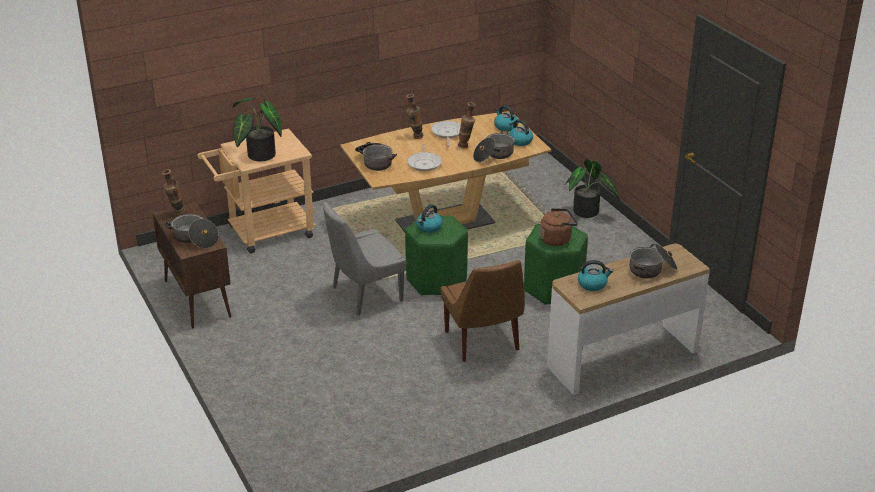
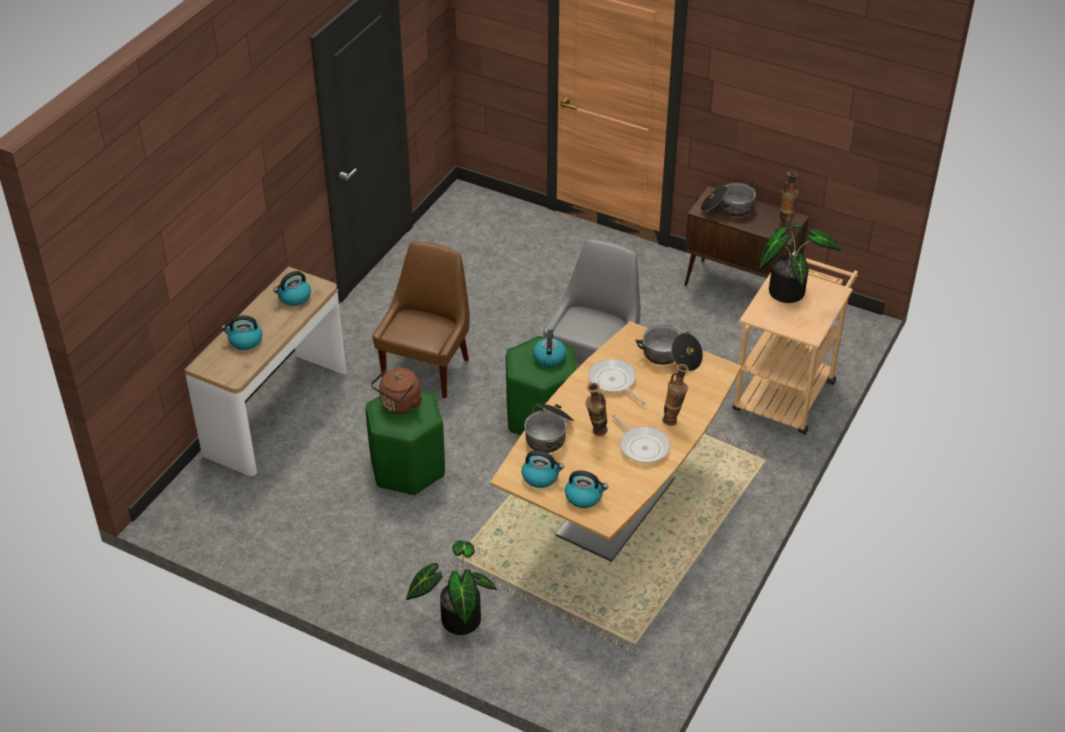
camera: 145 degrees right, 10 degrees up
brown chair [440,260,525,362] -> brown chair turned 75 degrees clockwise [372,242,470,399]
cooking pot [630,244,677,278] -> kettle [221,315,262,350]

